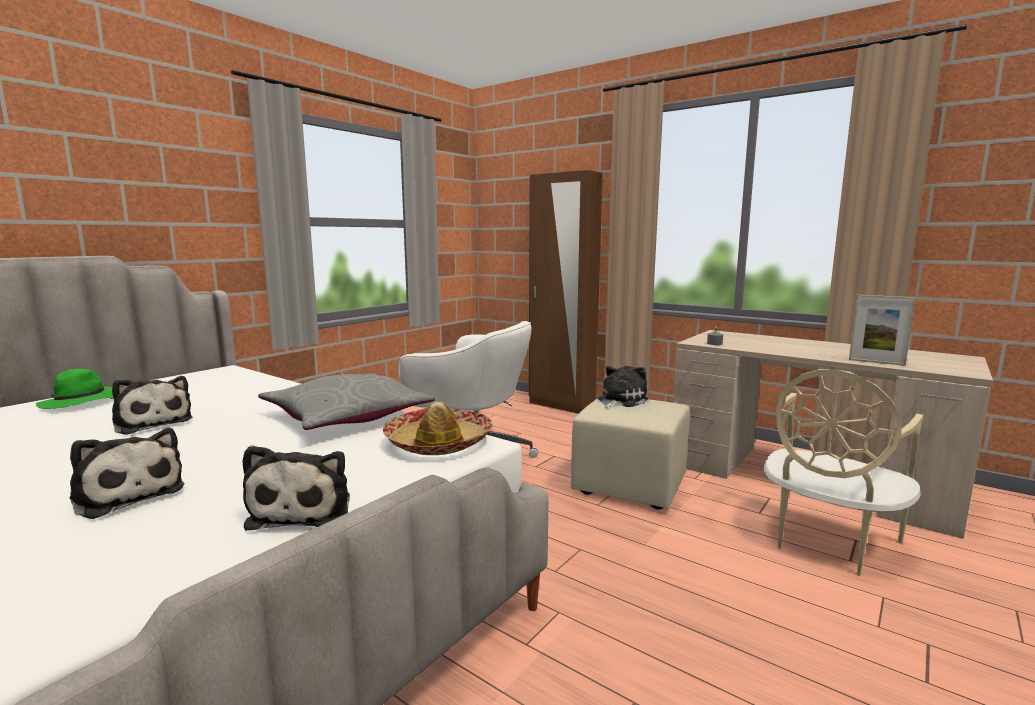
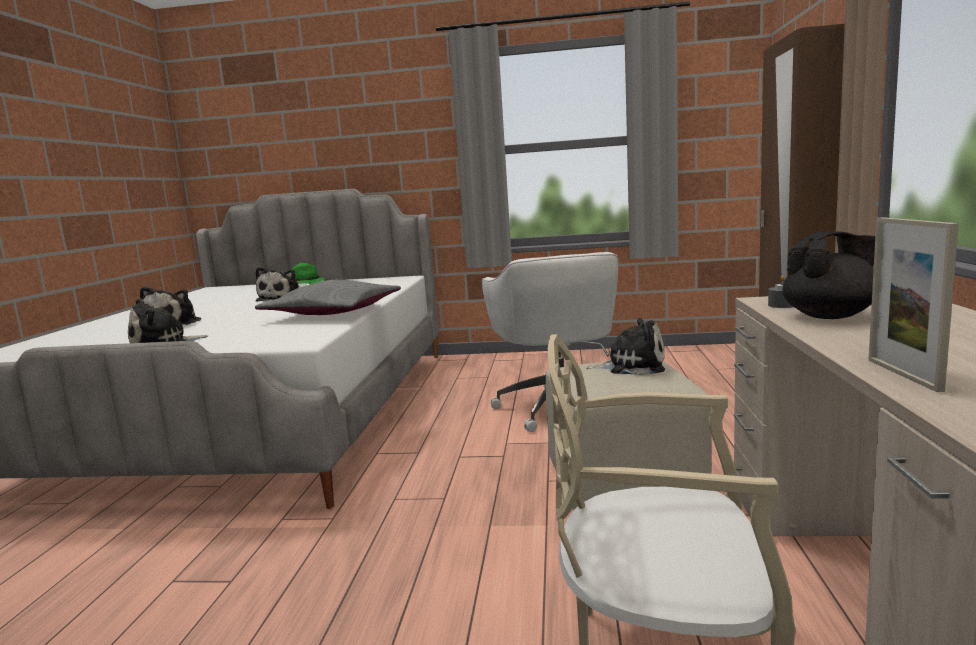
camera: 60 degrees right, 0 degrees up
hat [383,402,493,455] -> none
none -> black teapot [782,231,875,319]

